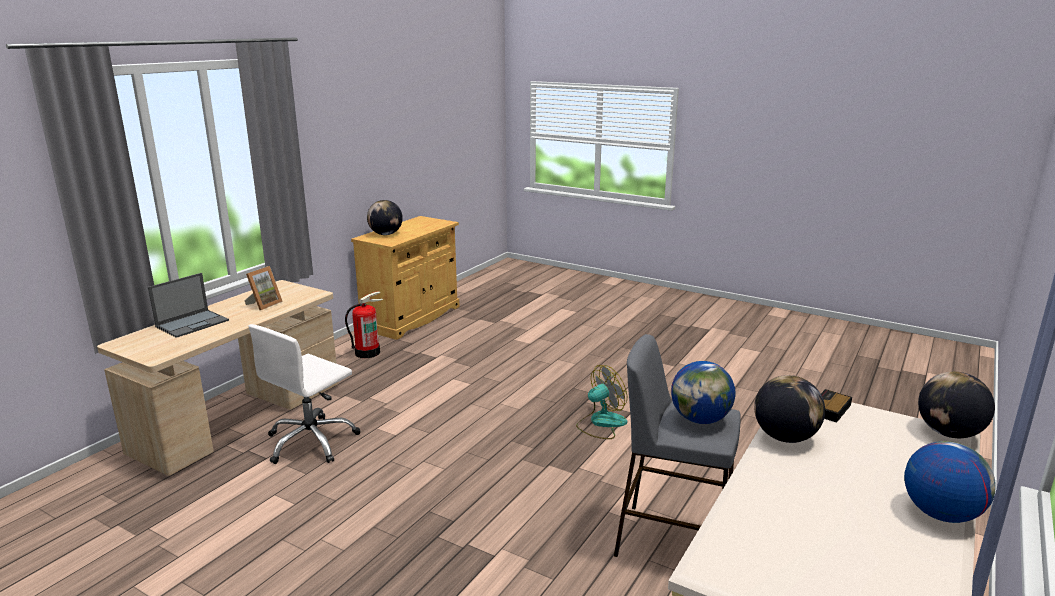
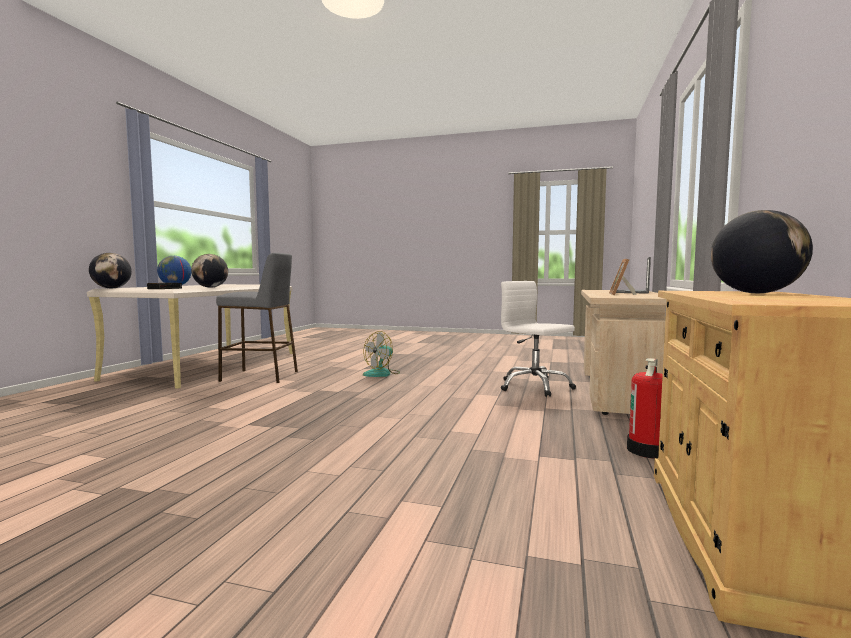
camera: 165 degrees right, 15 degrees down
white office chair [249,324,360,464] -> white office chair turned 60 degrees counterclockwise [501,281,576,397]
fan [576,365,627,439] -> fan moved to [363,331,400,377]
globe [671,361,736,424] -> none

